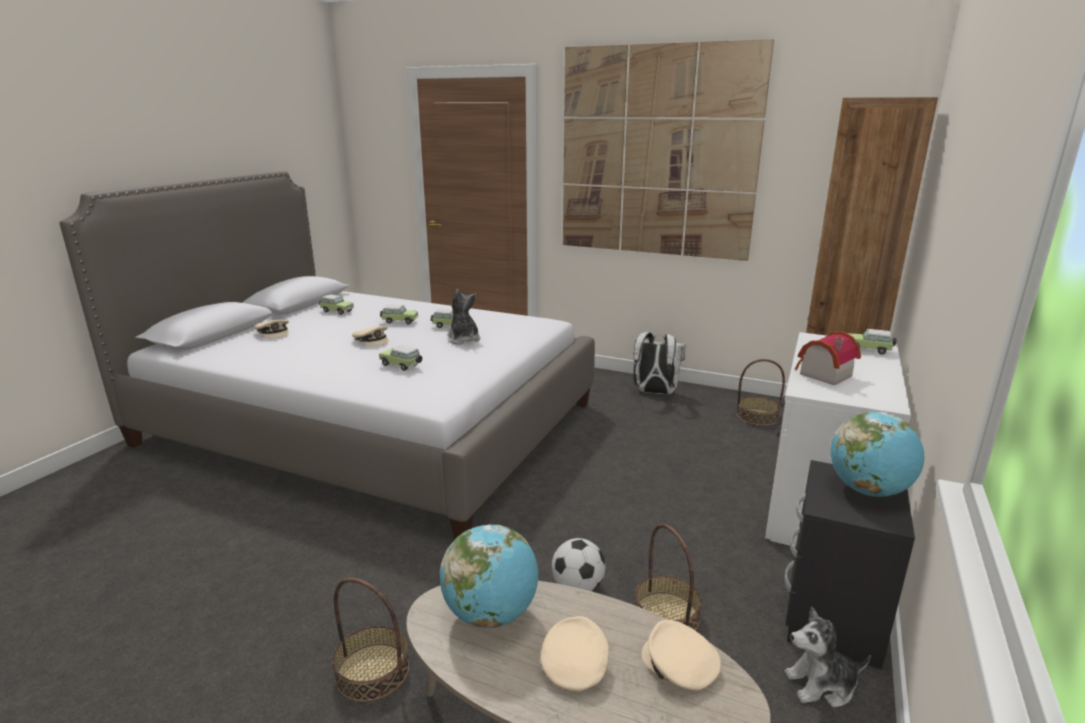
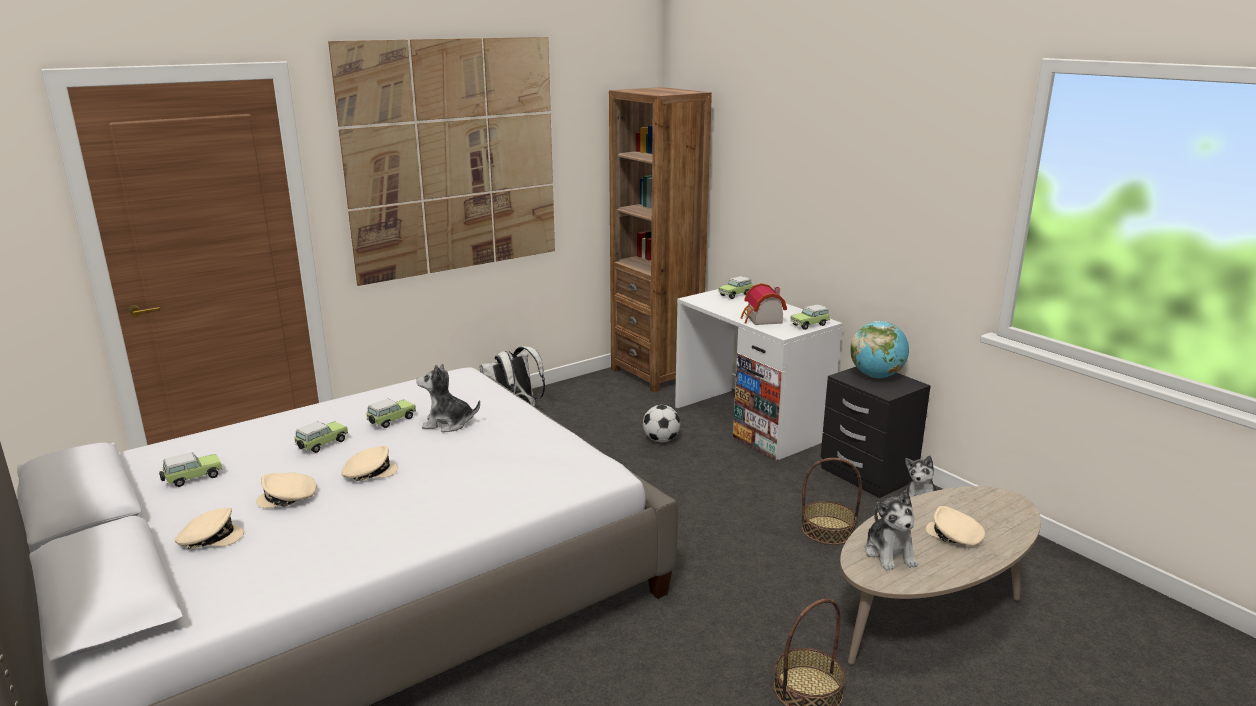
camera: 60 degrees left, 0 degrees up
toy car [379,345,422,371] -> toy car moved to [790,305,830,330]
globe [440,525,538,628] -> plush toy [864,490,918,570]
football [552,538,605,591] -> football moved to [643,405,680,442]
beige cap [641,620,721,690] -> beige cap moved to [256,473,317,508]
basket [737,359,785,426] -> none

